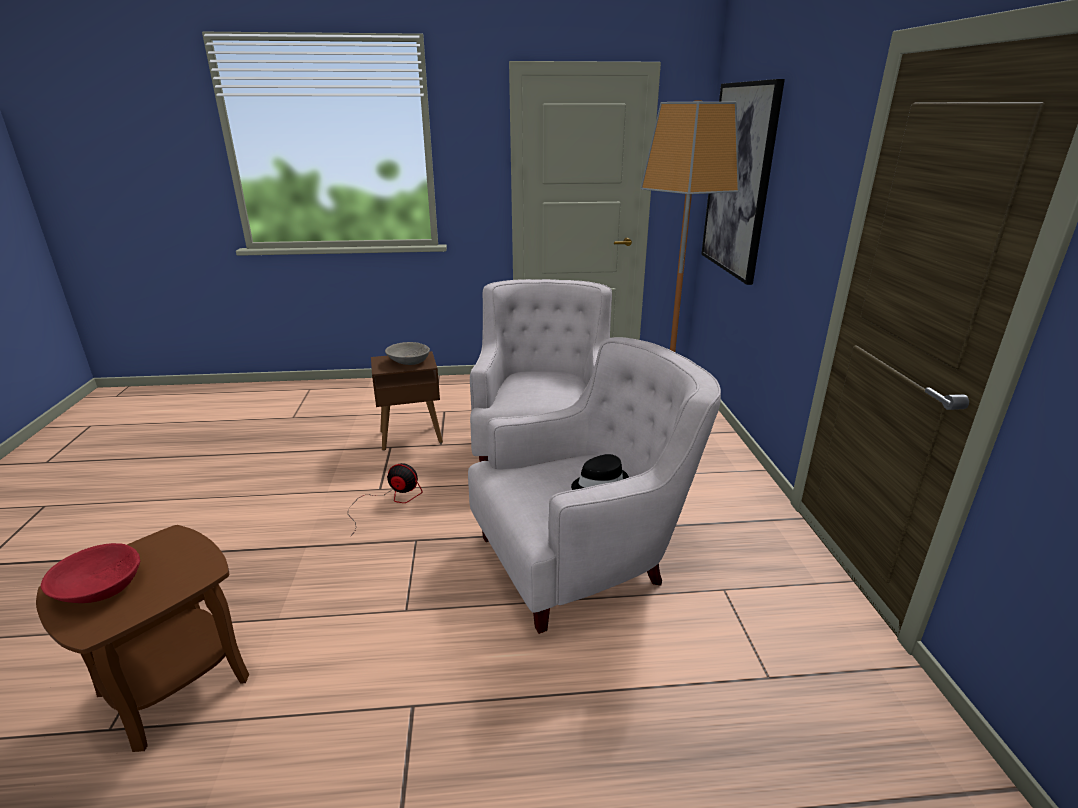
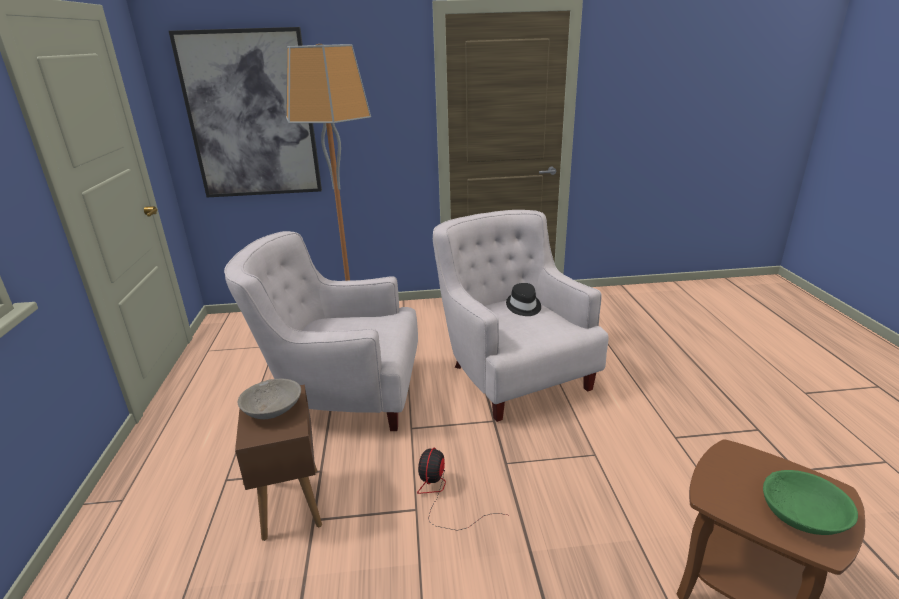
camera: 90 degrees left, 0 degrees up
red bowl [41,543,141,603] -> green bowl [763,470,858,535]

